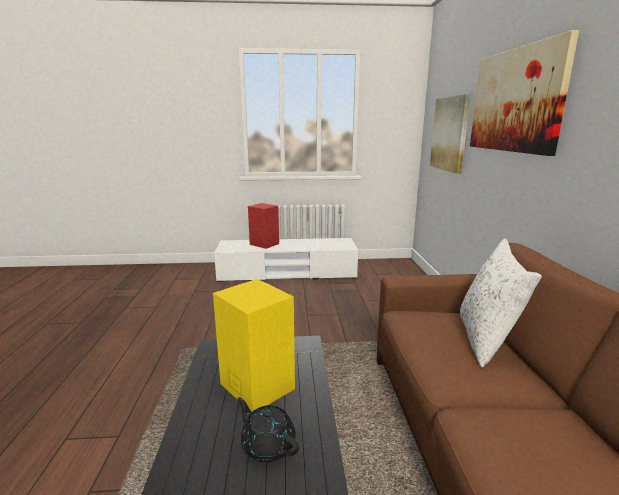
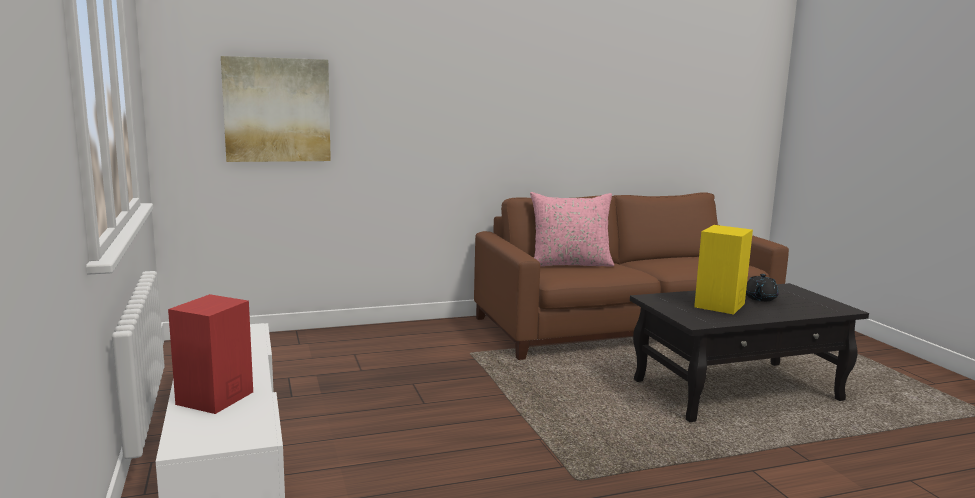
camera: 105 degrees left, 5 degrees down
white pillow [460,239,542,368] -> pink pillow [530,192,614,267]
picture [470,30,579,156] -> none

